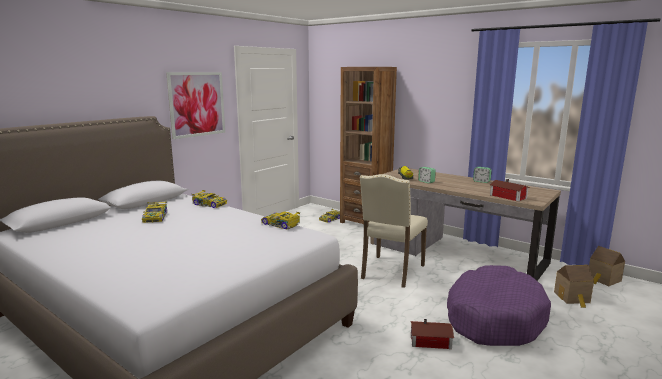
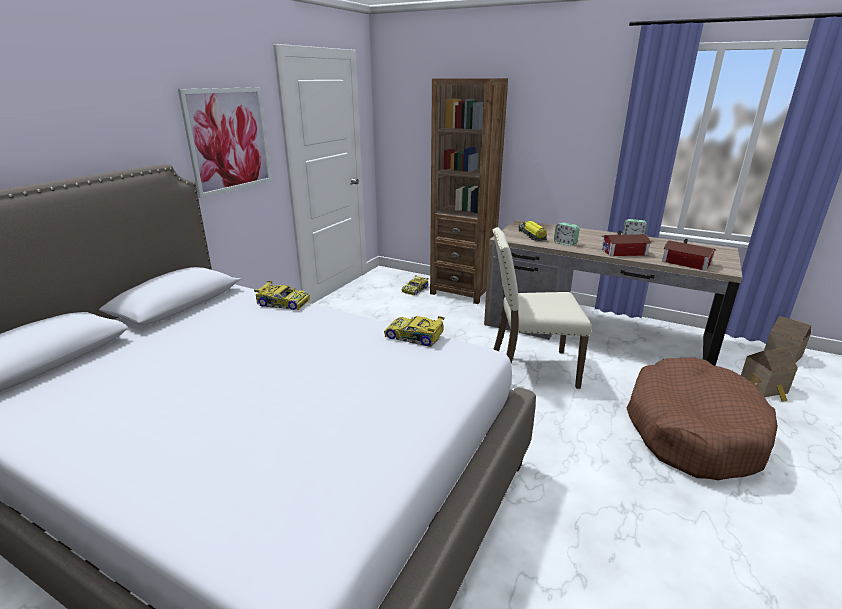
camera: 10 degrees left, 10 degrees up
toy car [142,201,167,223] -> none
beige chair [360,174,428,288] -> beige chair turned 75 degrees clockwise [492,227,592,389]
toy house [410,319,454,349] -> toy house moved to [601,231,652,256]
purple dog bed [447,265,551,346] -> brown dog bed [627,357,778,480]

